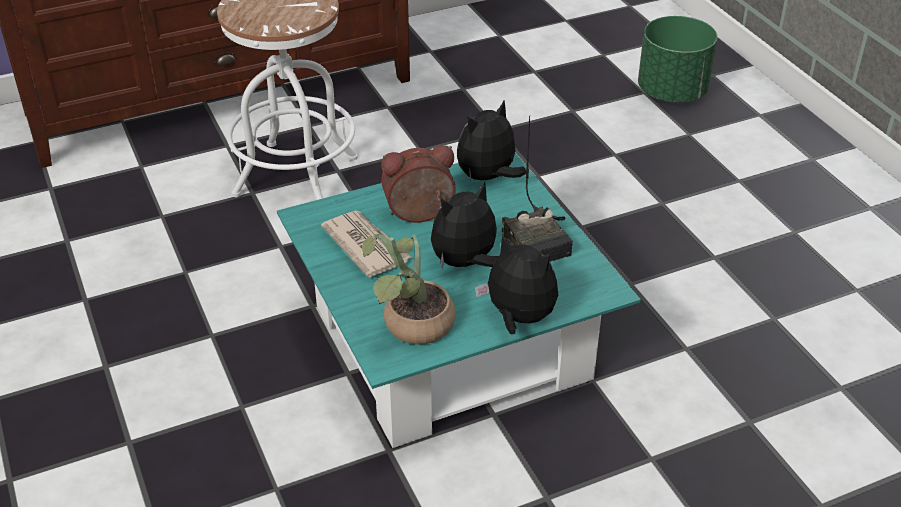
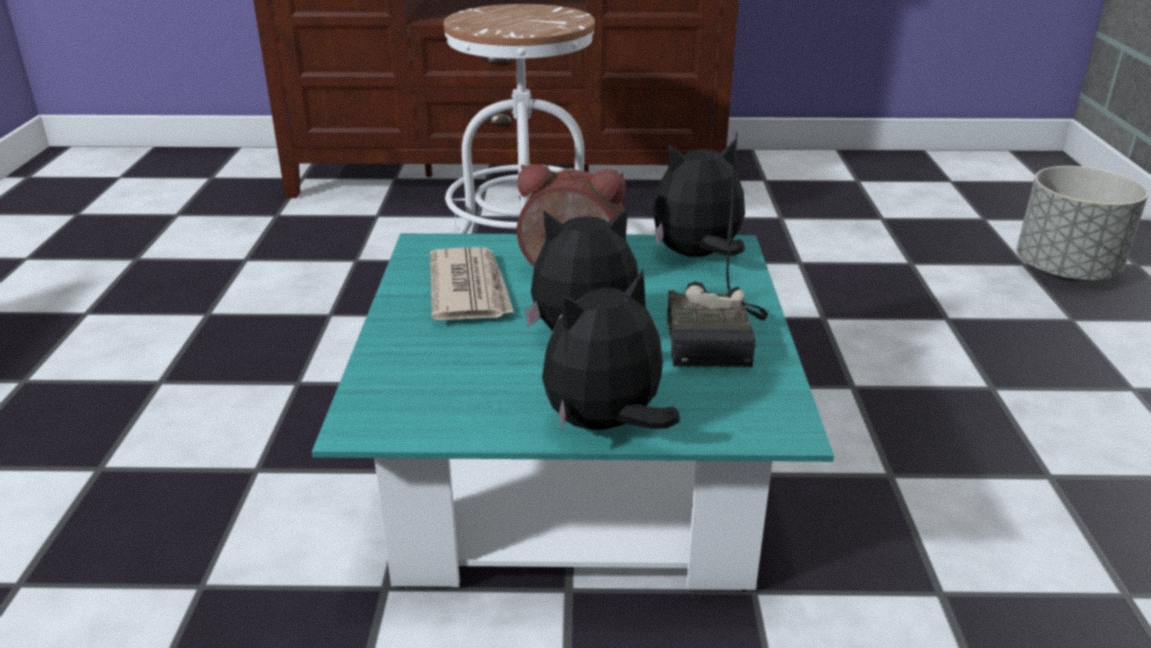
camera: 25 degrees right, 10 degrees down
potted plant [361,234,456,344] -> none
plush toy [475,234,558,334] -> plush toy turned 90 degrees counterclockwise [542,269,680,431]
green planter [638,16,718,102] -> grey planter [1017,166,1148,281]

